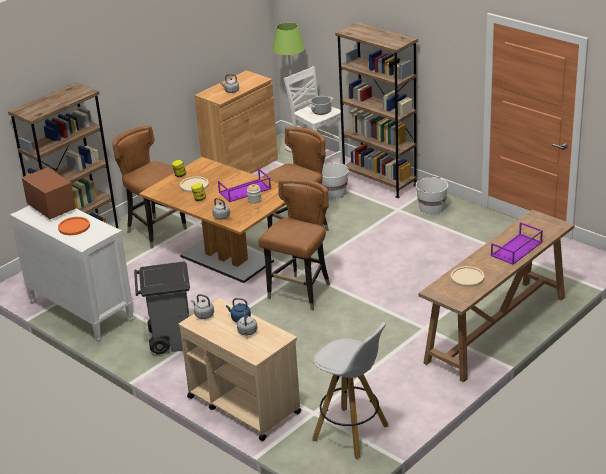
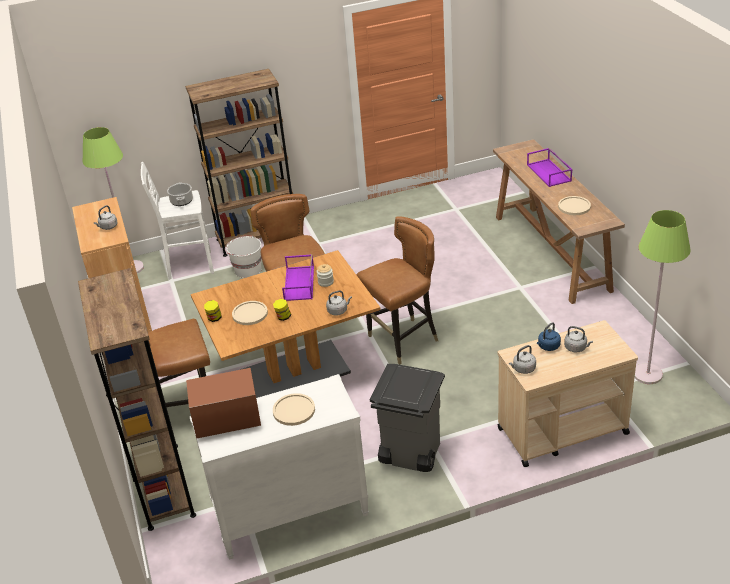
camera: 60 degrees left, 5 degrees up
orange plate [58,217,90,235] -> beige plate [273,393,315,426]
brown chair [259,178,330,310] -> brown chair turned 90 degrees clockwise [356,216,438,365]
white stool [312,322,388,459] -> green floor lamp [635,210,691,384]
white bucket [414,177,448,215] -> none

